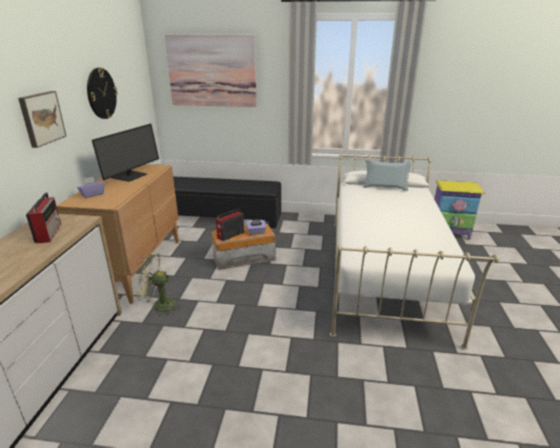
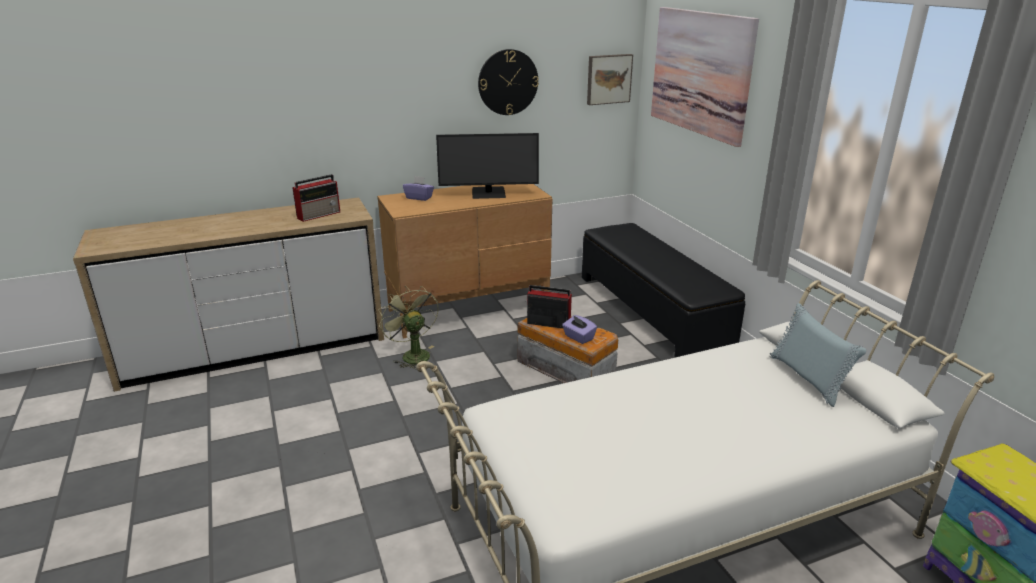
camera: 60 degrees right, 0 degrees up
picture [18,91,66,148] -> picture moved to [587,54,633,105]

